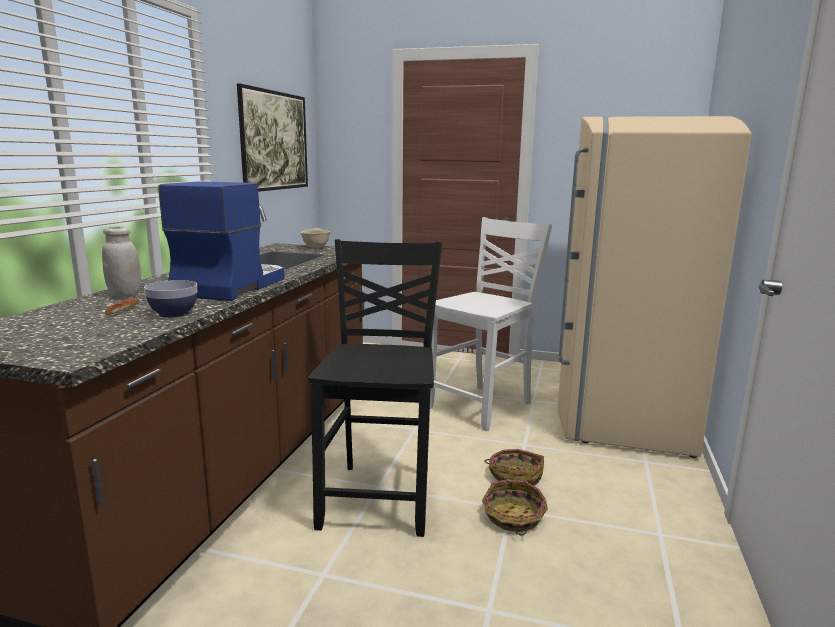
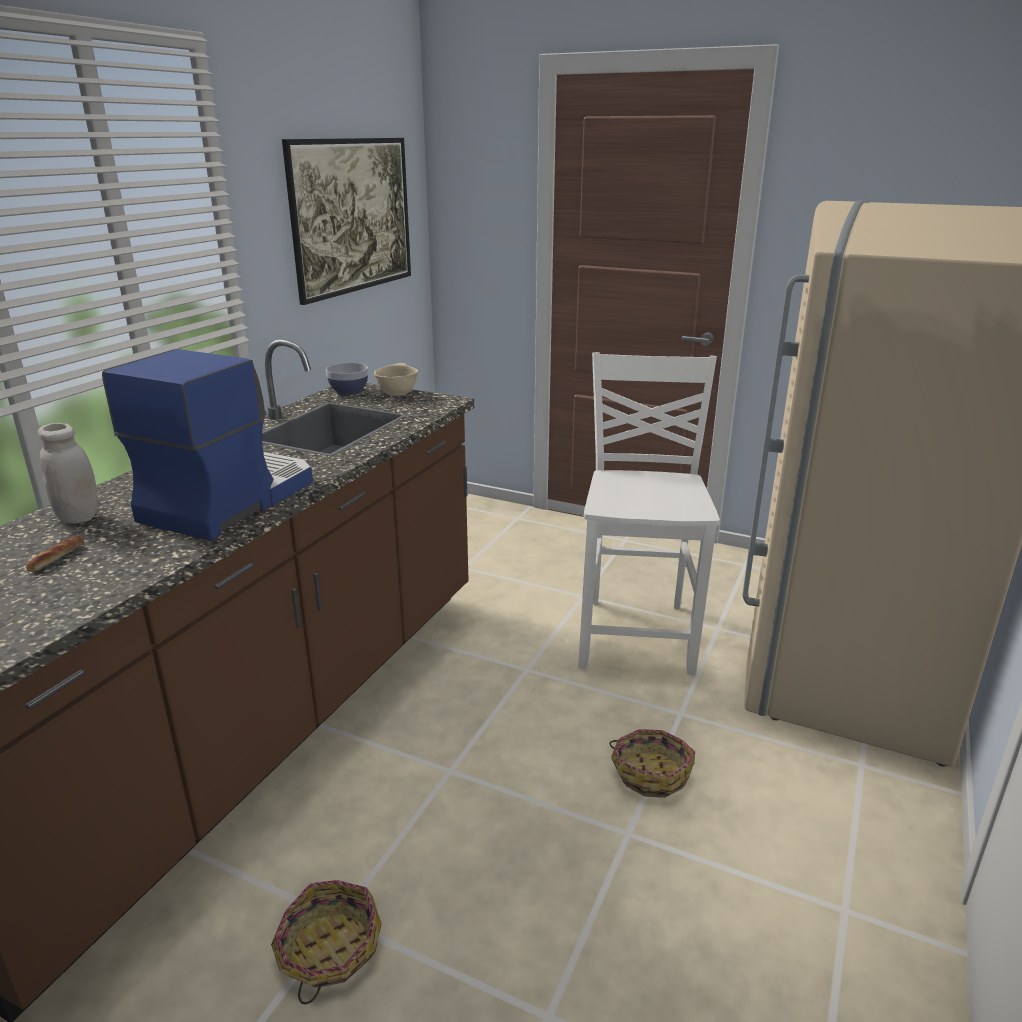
camera: 10 degrees right, 10 degrees up
bowl [144,280,197,317] -> bowl moved to [326,363,368,396]
black chair [308,239,442,537] -> none
white chair [430,217,552,431] -> white chair turned 45 degrees counterclockwise [579,352,720,675]
basket [482,479,548,535] -> basket moved to [271,880,382,1004]

